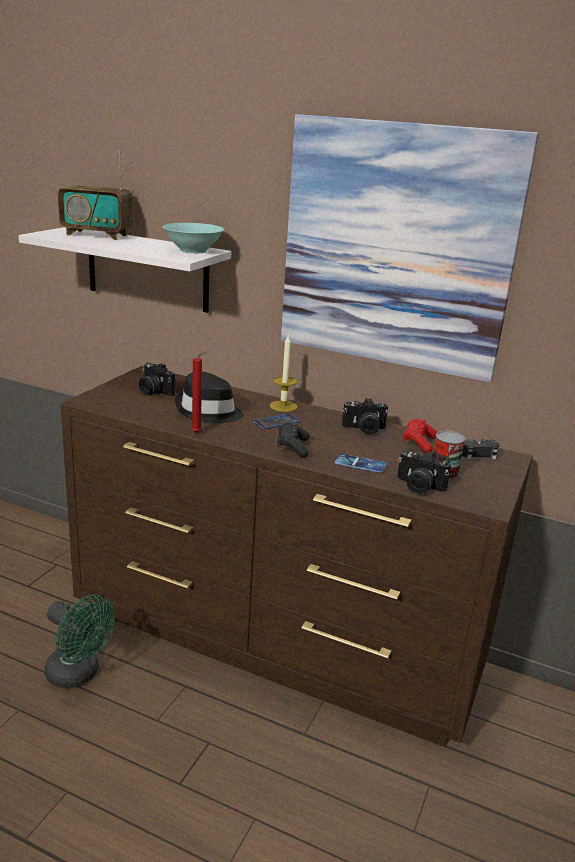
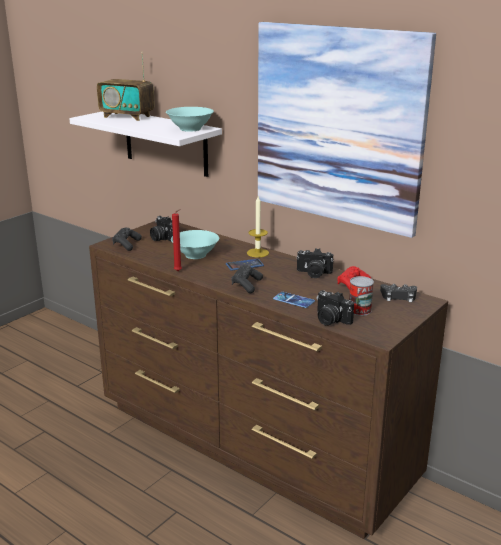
camera: 15 degrees right, 0 degrees up
green fan [44,595,115,689] -> none
black hat [175,371,243,423] -> turquoise bowl [171,230,219,259]
none -> black game controller [112,228,142,251]

